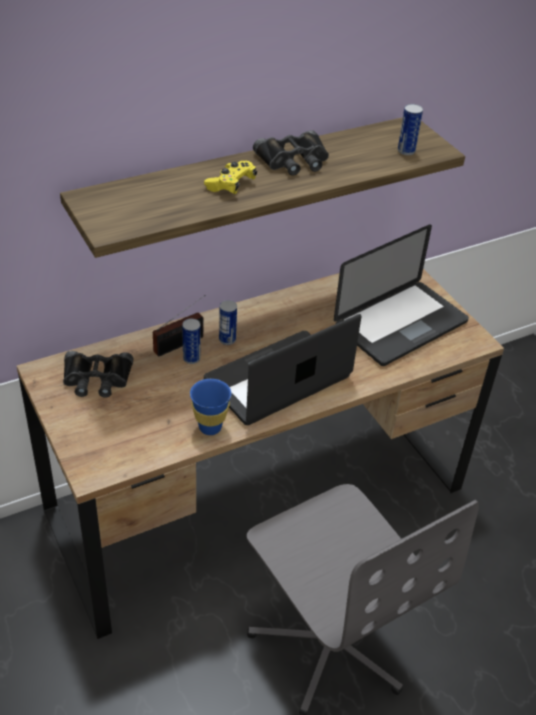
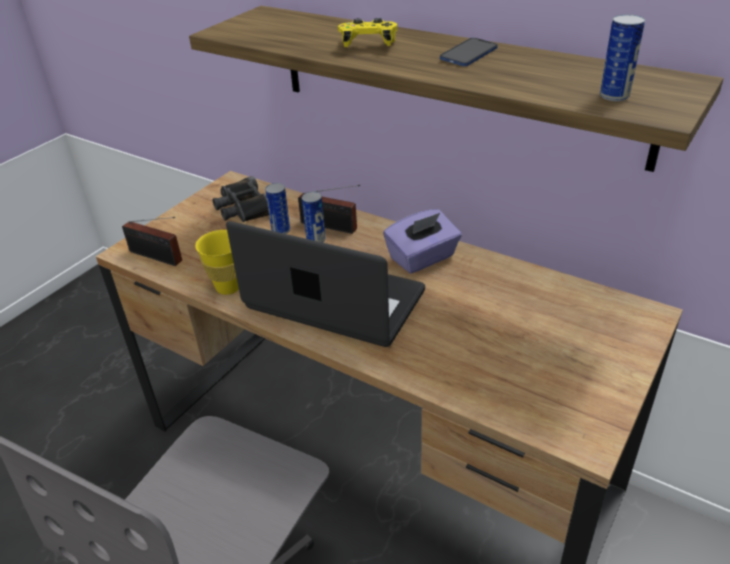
camera: 65 degrees right, 5 degrees down
blue cup [190,379,231,435] -> yellow cup [195,230,239,295]
can [219,300,237,345] -> can moved to [265,183,290,234]
black binoculars [253,130,329,176] -> phone [440,38,498,66]
laptop [334,224,469,366] -> none
none -> radio [122,217,182,266]
none -> purple tissue box [383,209,462,274]

